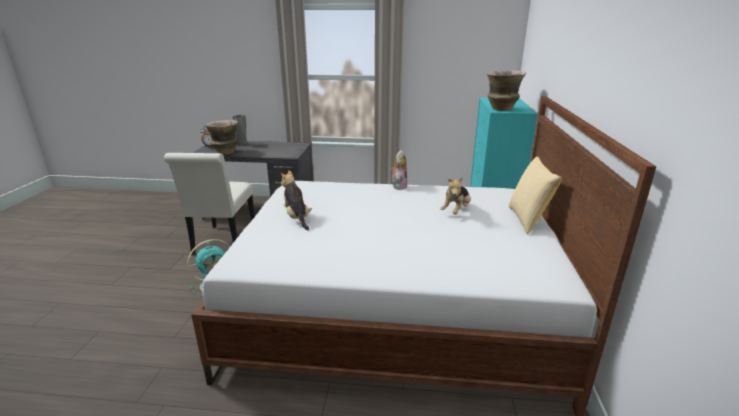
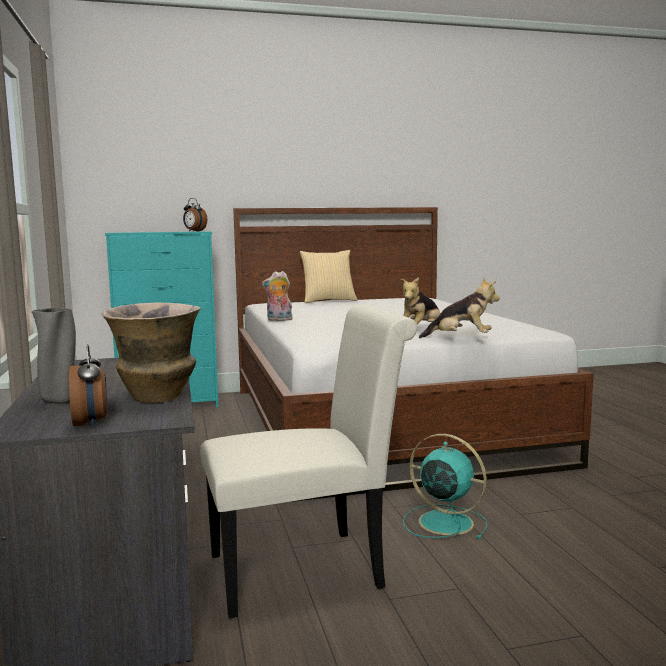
camera: 110 degrees left, 15 degrees down
plush toy [440,177,471,214] -> plush toy moved to [419,278,500,338]
vase [486,70,526,111] -> alarm clock [183,198,207,232]

